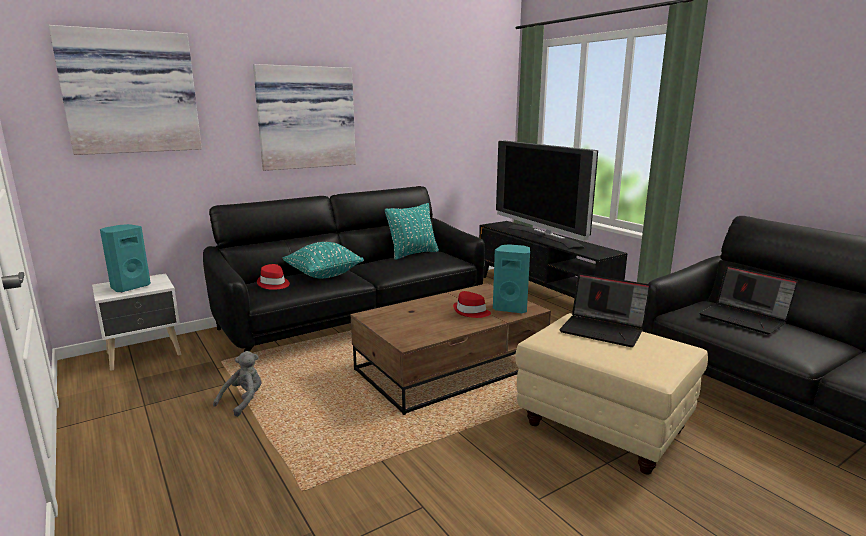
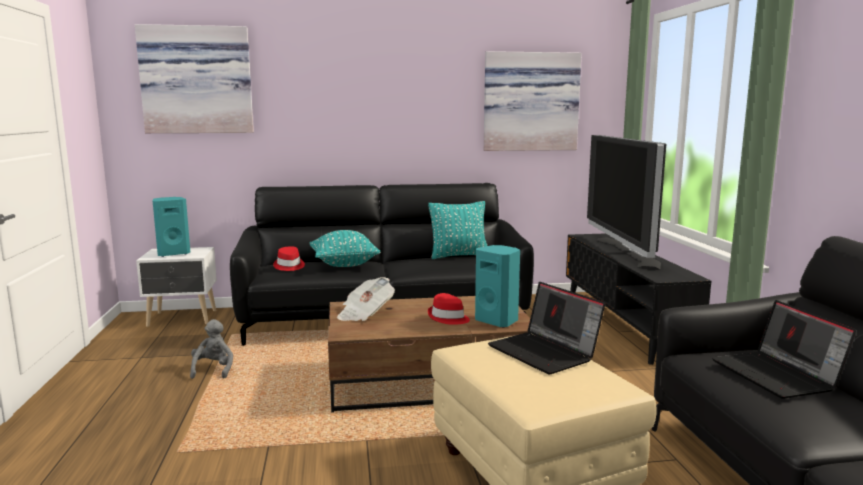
camera: 25 degrees right, 5 degrees down
grey plush toy [213,351,262,417] -> grey plush toy turned 60 degrees counterclockwise [190,319,233,379]
picture [253,64,356,171] -> picture moved to [484,51,582,151]
none -> newspaper [337,277,395,321]

